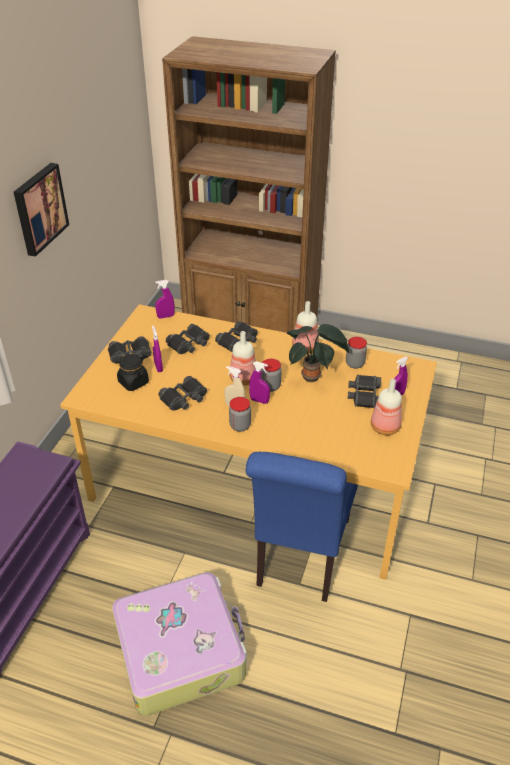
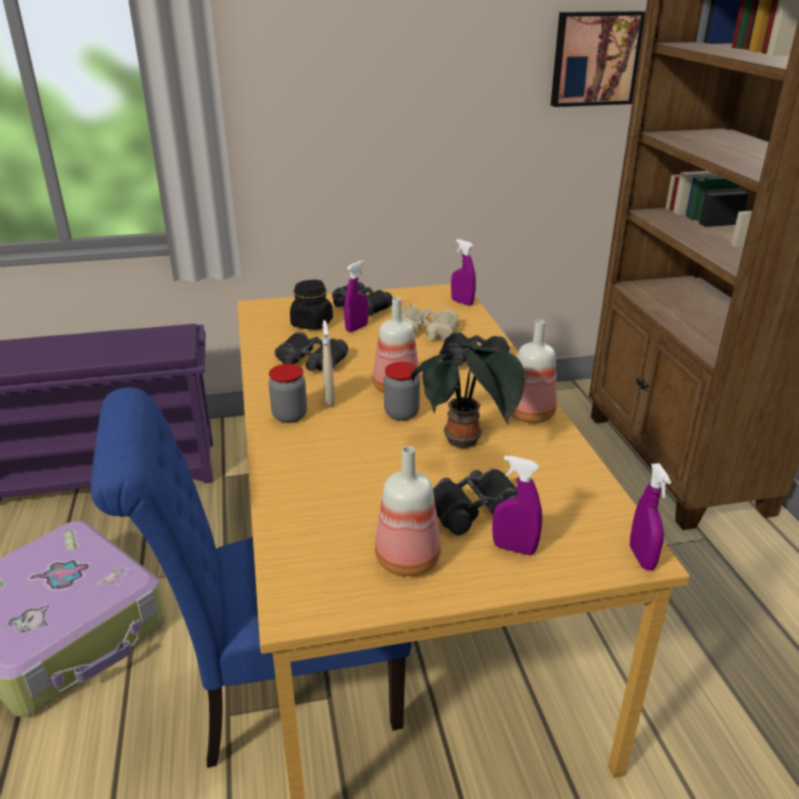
camera: 60 degrees right, 10 degrees down
picture [14,163,69,257] -> picture moved to [551,11,645,107]
black binoculars [166,324,210,354] -> beige binoculars [401,305,459,340]
purple spray bottle [249,361,270,404] -> purple spray bottle moved to [630,463,671,570]
jar [346,337,367,369] -> none

